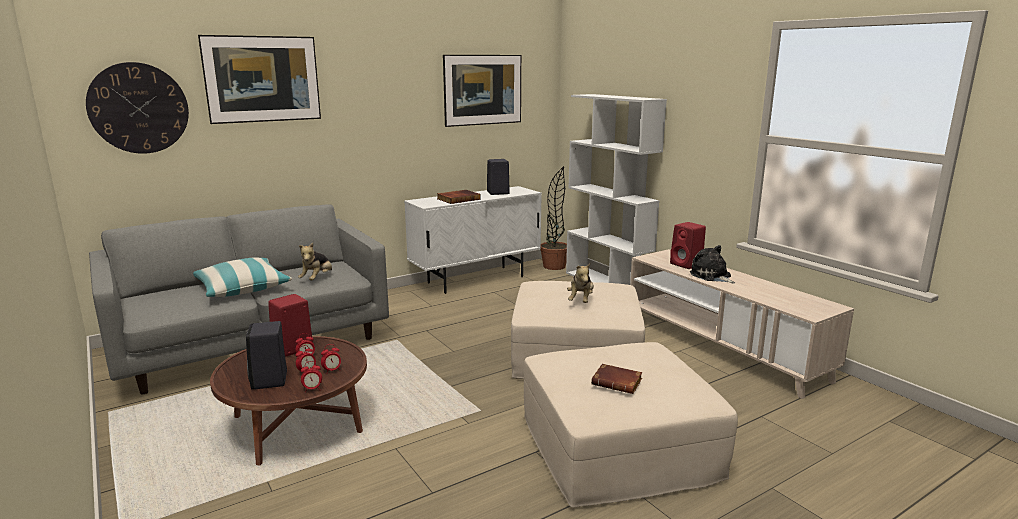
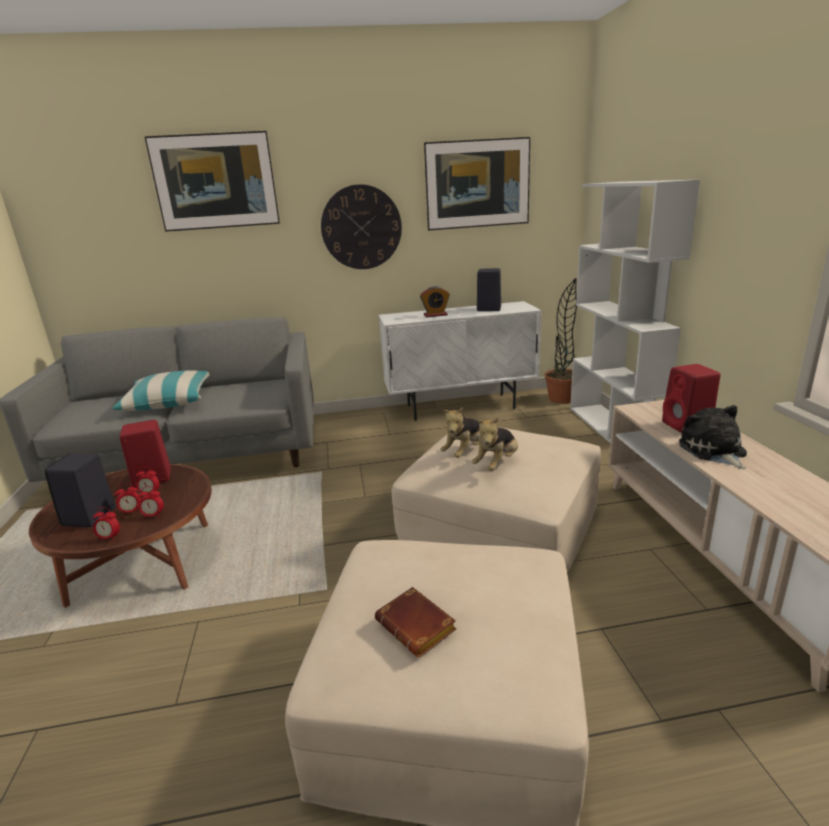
camera: 25 degrees right, 5 degrees up
wall clock [86,62,189,154] -> wall clock moved to [321,184,402,269]
plush toy [298,243,332,280] -> plush toy moved to [440,407,480,458]
book [437,190,480,204] -> alarm clock [420,286,450,317]

